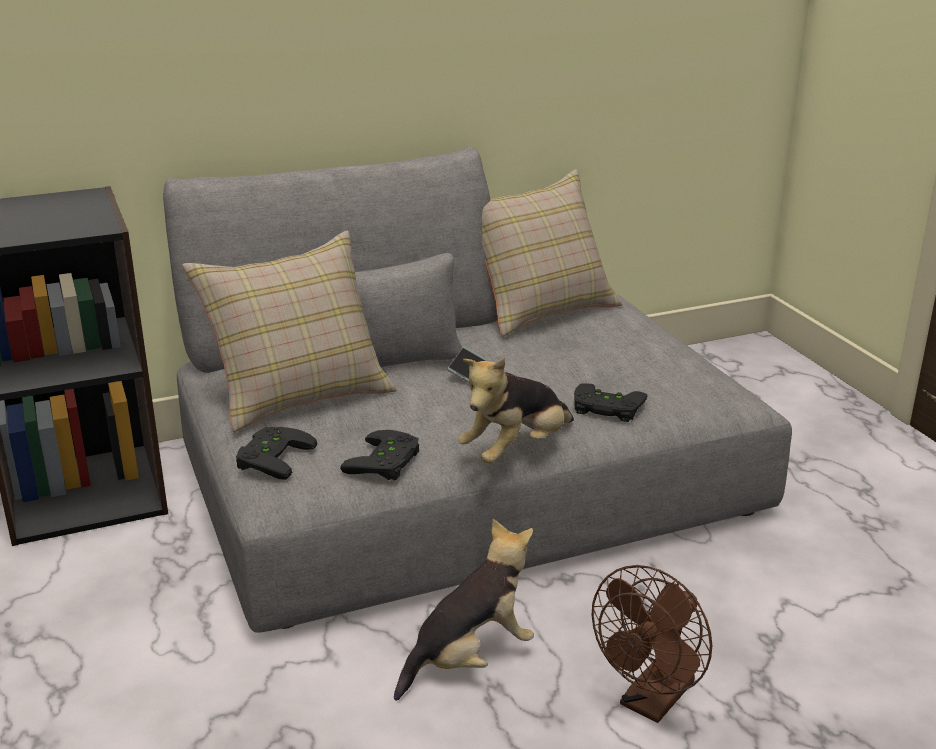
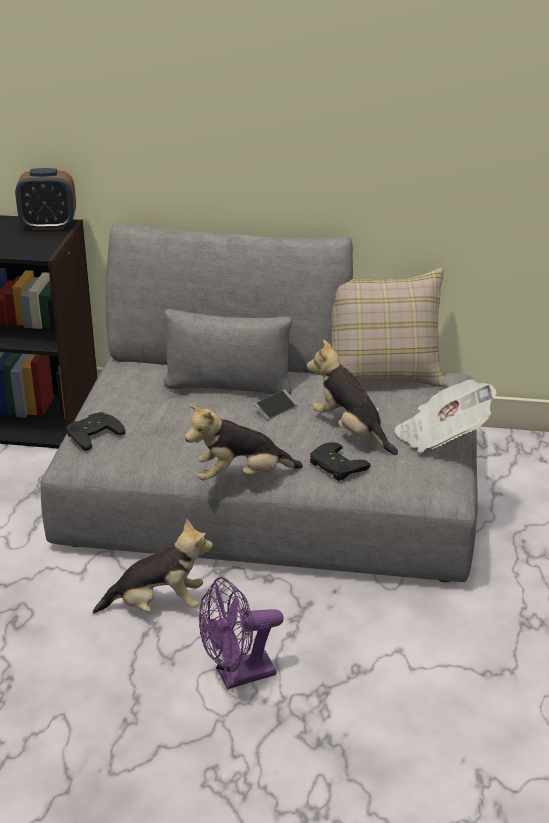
camera: 30 degrees right, 5 degrees up
beige pillow [182,231,397,433] -> none
black game controller [340,430,419,480] -> none
brown fan [592,565,712,723] -> purple fan [199,577,284,689]
none -> alarm clock [15,168,76,230]
none -> plush toy [307,340,398,455]
none -> newspaper [394,379,497,453]

